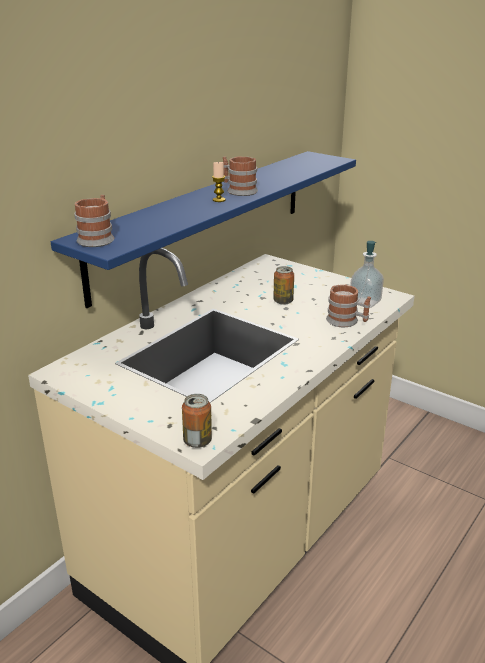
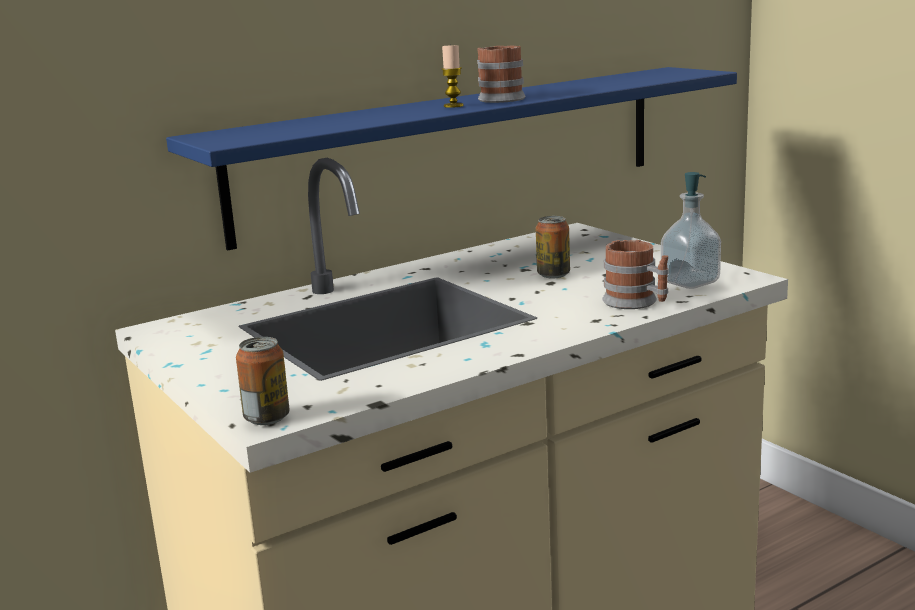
camera: 20 degrees right, 10 degrees down
mug [74,195,114,247] -> none

